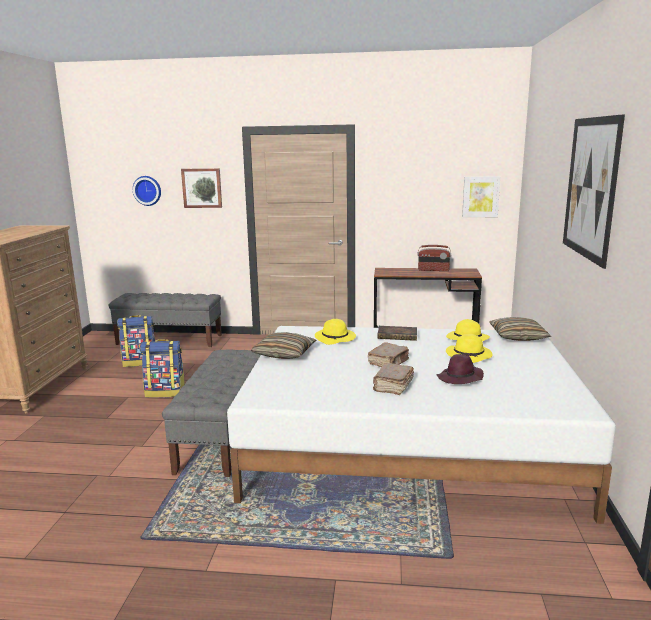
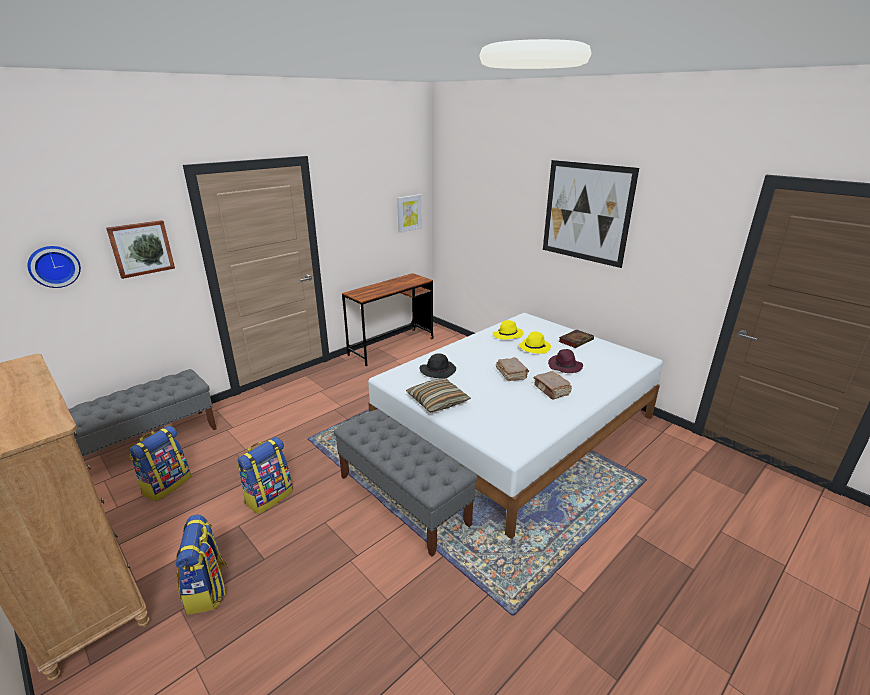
camera: 50 degrees left, 10 degrees up
yellow hat [315,319,356,345] -> black hat [420,353,456,379]
book [377,326,417,341] -> book moved to [558,330,594,348]
radio [417,245,451,271] -> none
pillow [489,317,551,341] -> none
none -> backpack [176,515,229,615]

